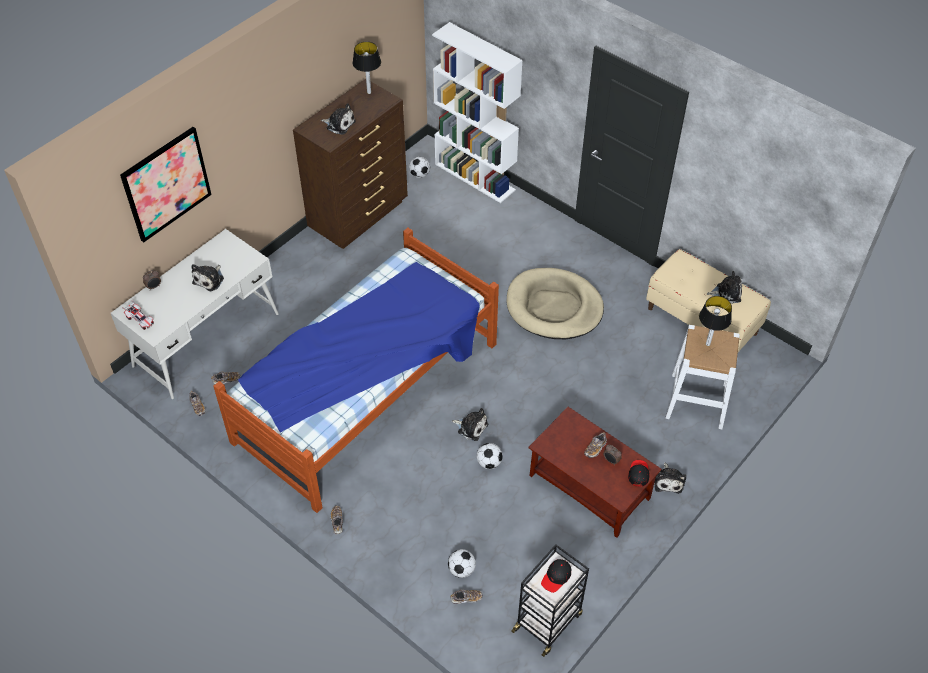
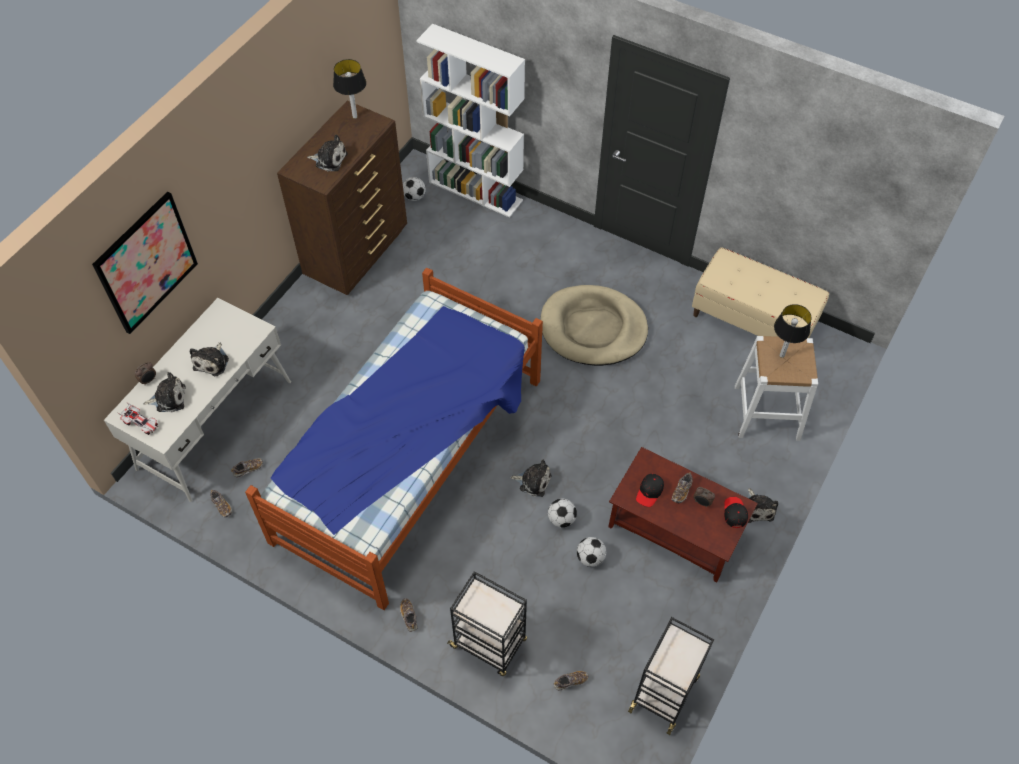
camera: 10 degrees left, 5 degrees up
football [448,549,476,578] -> football moved to [577,537,606,567]
black cap [541,559,571,593] -> black cap moved to [636,474,664,507]
plush toy [707,271,742,304] -> plush toy moved to [144,372,186,412]
none -> black cart [447,571,527,676]

